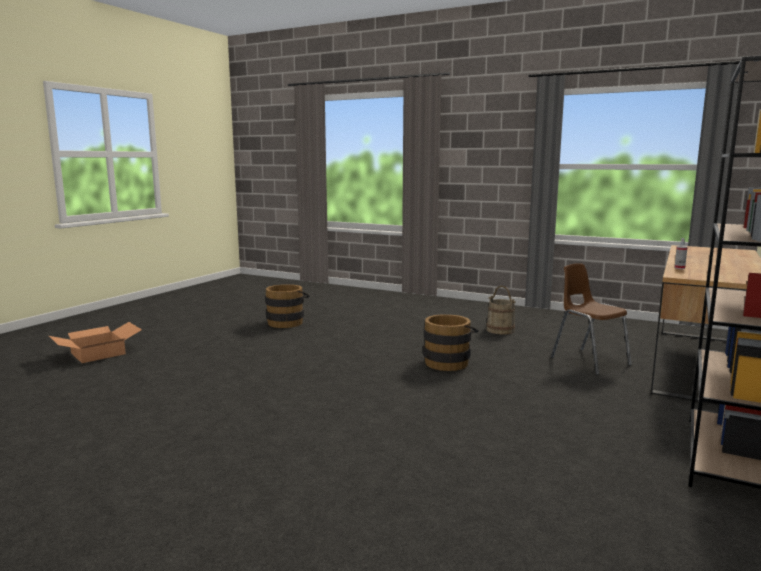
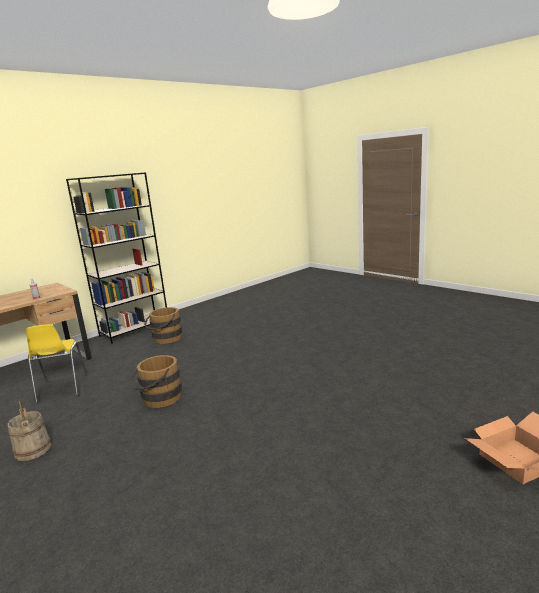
camera: 160 degrees left, 5 degrees up
brown bucket [265,284,310,328] -> brown bucket moved to [144,307,182,344]
brown chair [551,263,631,375] -> yellow chair [25,324,87,403]

